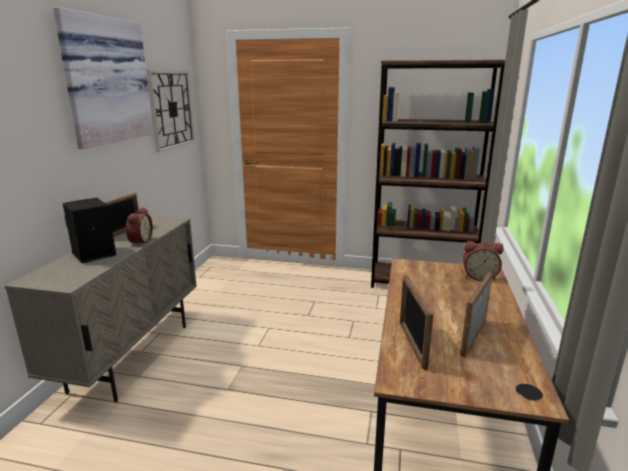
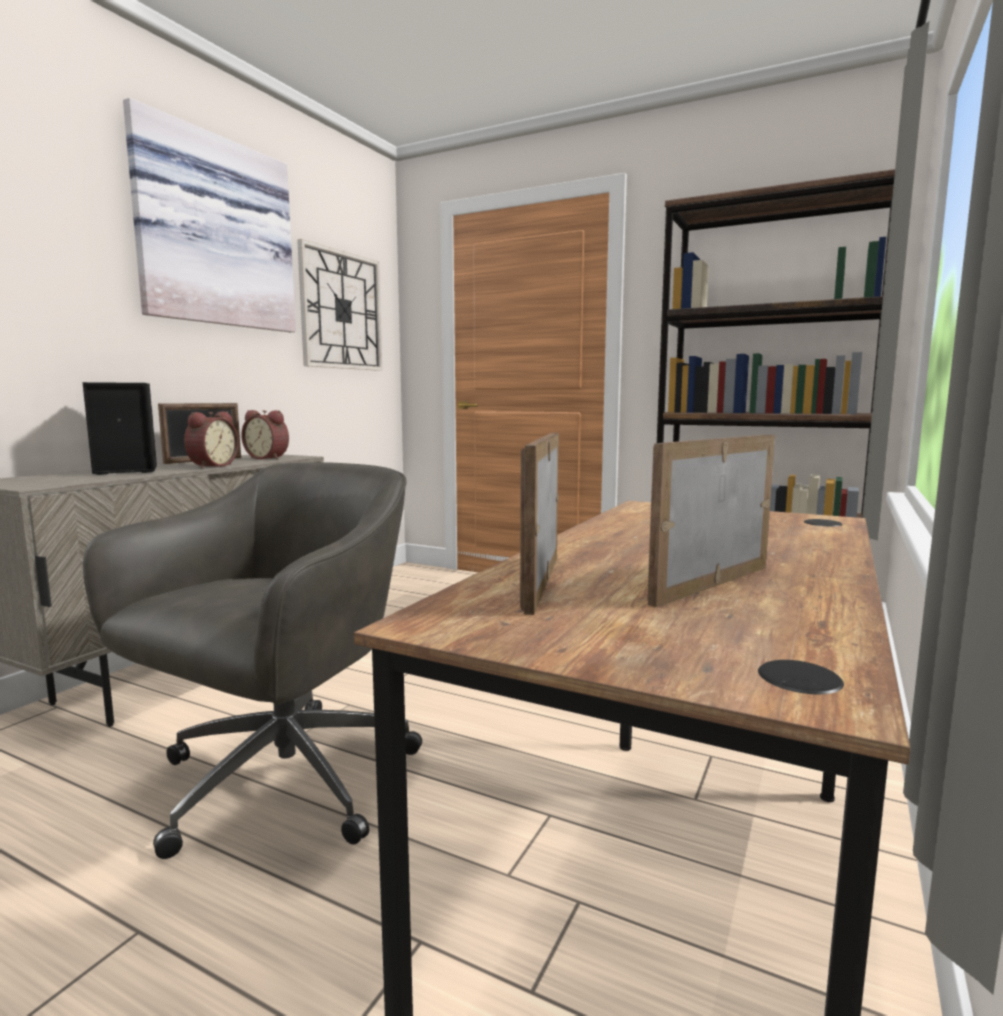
camera: 15 degrees right, 10 degrees down
alarm clock [463,241,504,281] -> alarm clock moved to [241,410,289,460]
none -> grey office chair [83,462,422,859]

